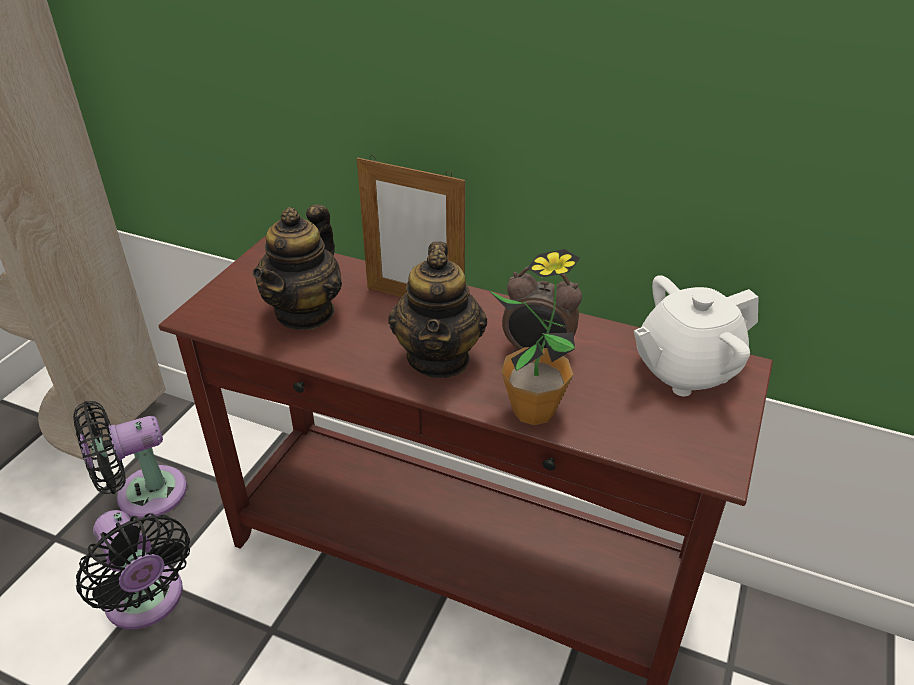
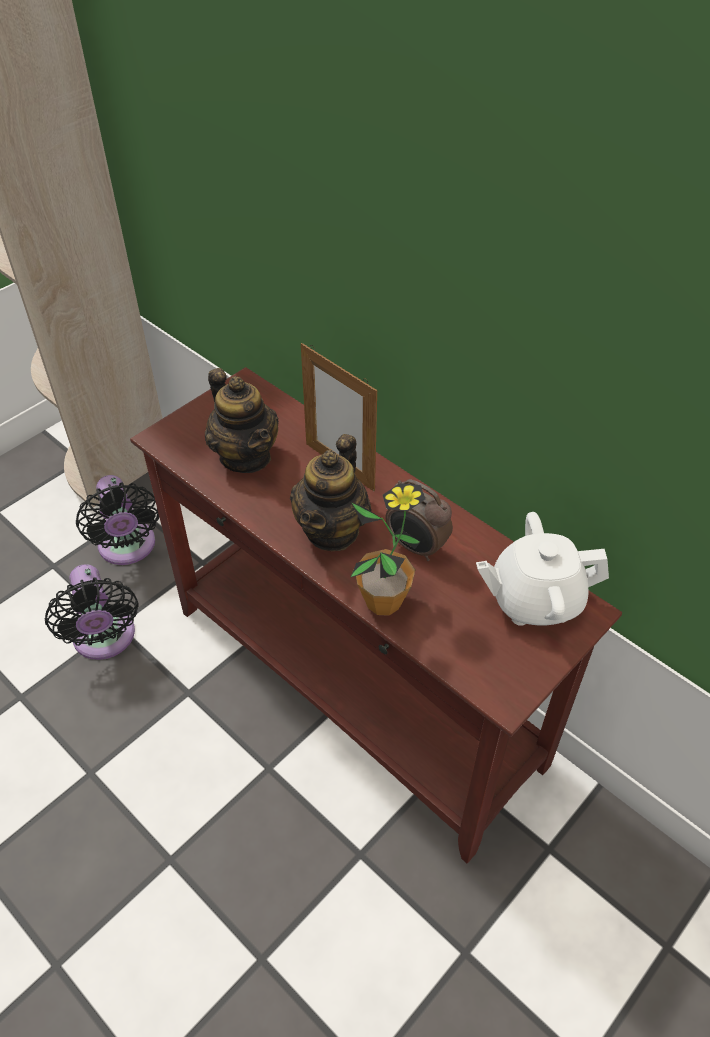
camera: 20 degrees right, 10 degrees up
black fan [73,401,187,519] -> black fan turned 105 degrees counterclockwise [76,475,159,565]
teapot [252,204,342,330] -> teapot turned 75 degrees counterclockwise [205,368,279,473]

